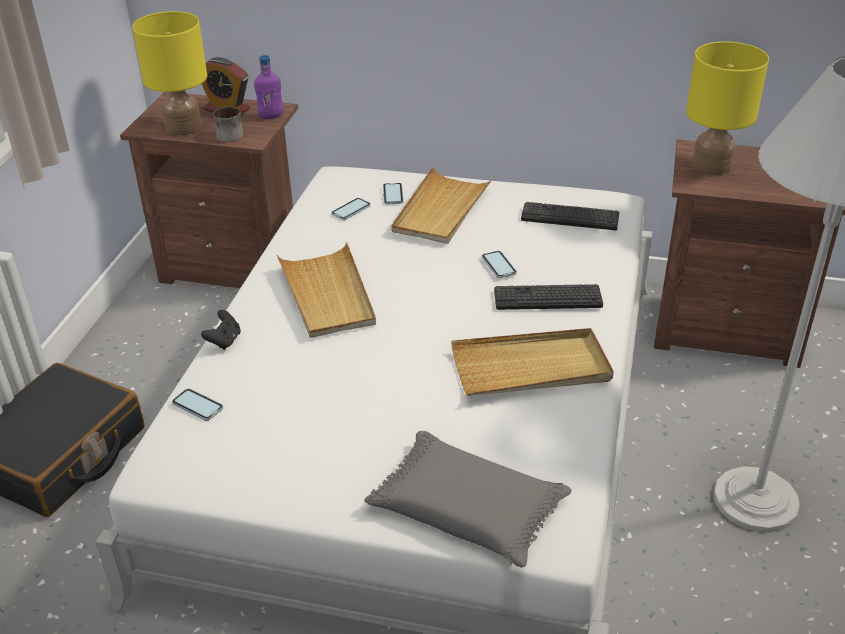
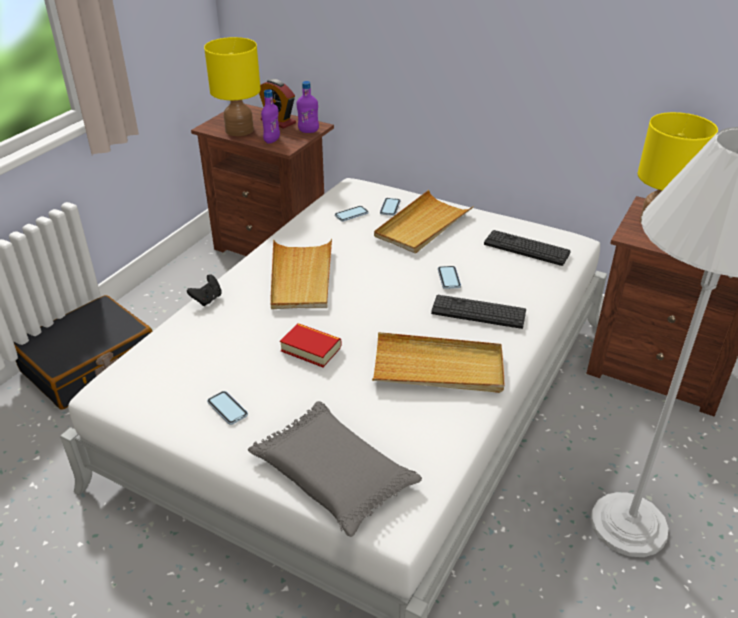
camera: 15 degrees right, 0 degrees up
phone [172,389,223,421] -> phone moved to [207,391,248,425]
mug [213,107,243,142] -> purple bottle [261,89,280,144]
none -> book [280,323,342,367]

